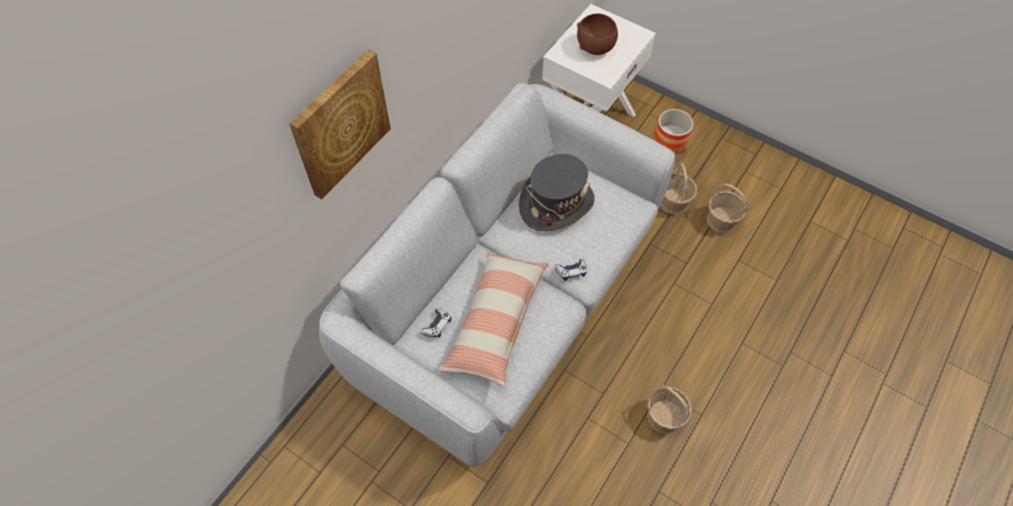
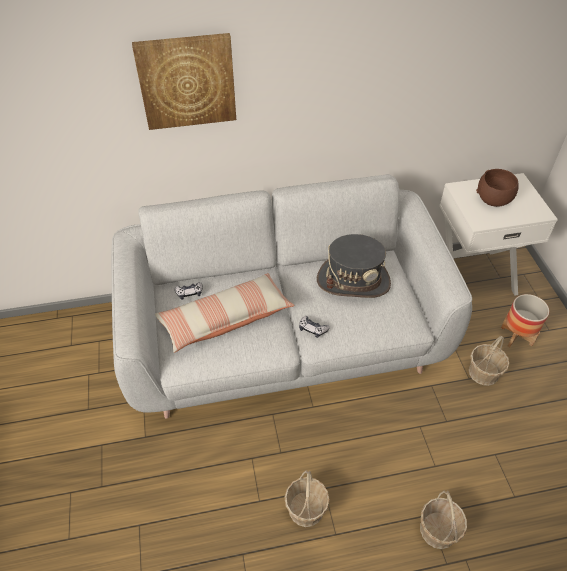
camera: 45 degrees right, 10 degrees down
basket [707,183,748,233] -> basket moved to [420,490,467,549]

